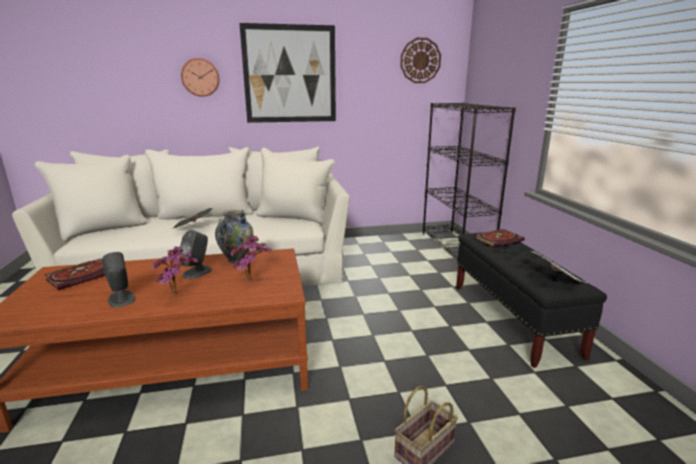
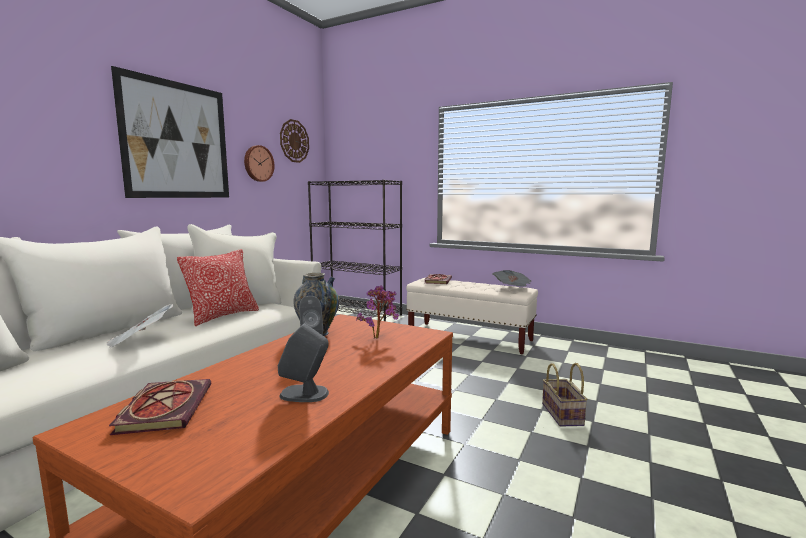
camera: 50 degrees left, 10 degrees down
potted plant [152,246,198,294] -> none
wall clock [181,58,220,97] -> wall clock moved to [244,145,275,182]
black bench [456,232,607,368] -> beige bench [406,278,538,354]
none -> pillow [177,249,259,326]

